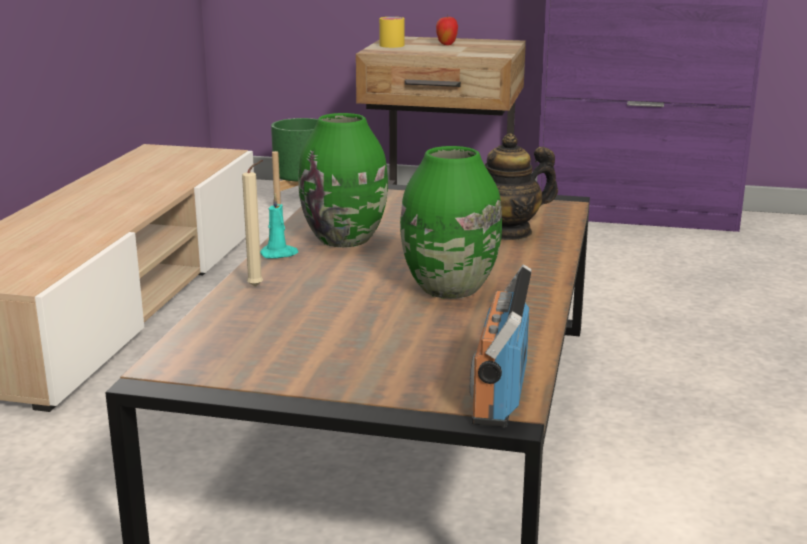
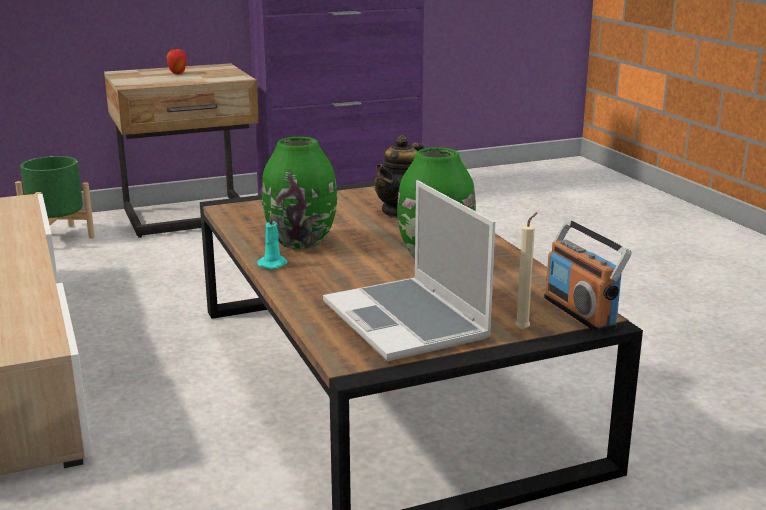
camera: 35 degrees left, 0 degrees up
beige candle [242,160,263,287] -> beige candle moved to [515,212,538,330]
yellow mug [379,17,404,48] -> none
none -> laptop [323,180,495,361]

